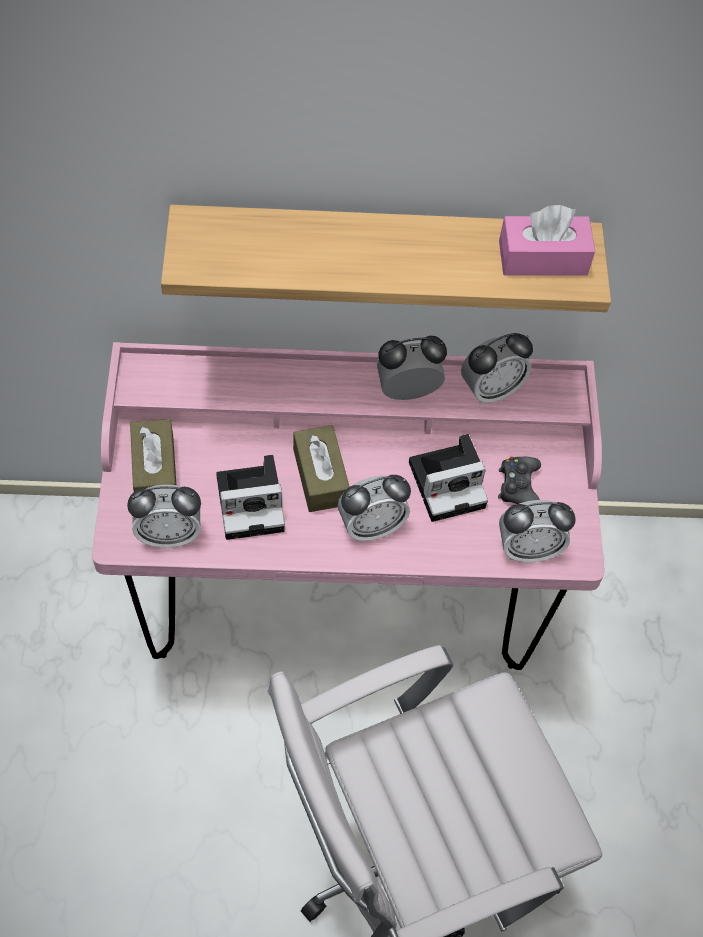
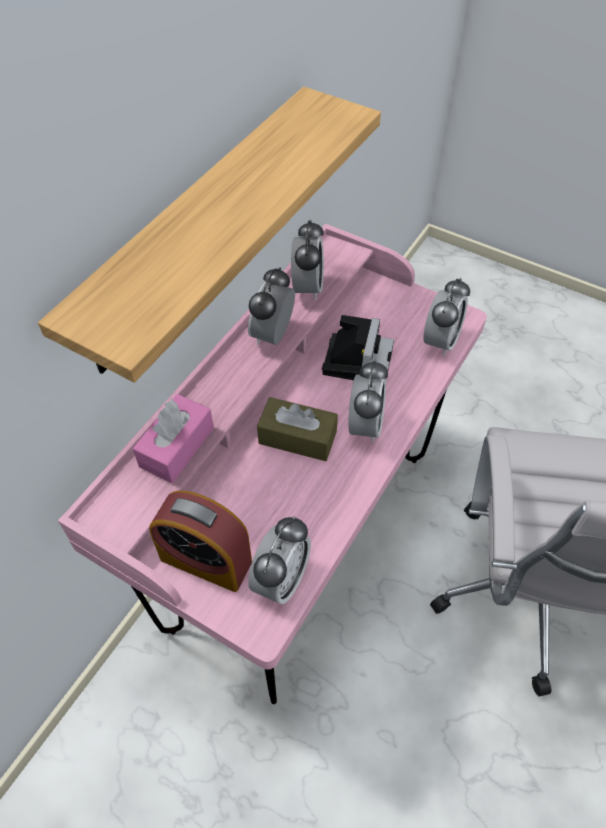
camera: 55 degrees left, 5 degrees down
brown tissue box [130,419,176,492] -> alarm clock [149,491,252,592]
camera [216,455,285,540] -> none
black game controller [498,457,541,504] -> none
pink tissue box [499,205,595,275] -> pink tissue box moved to [133,394,214,483]

